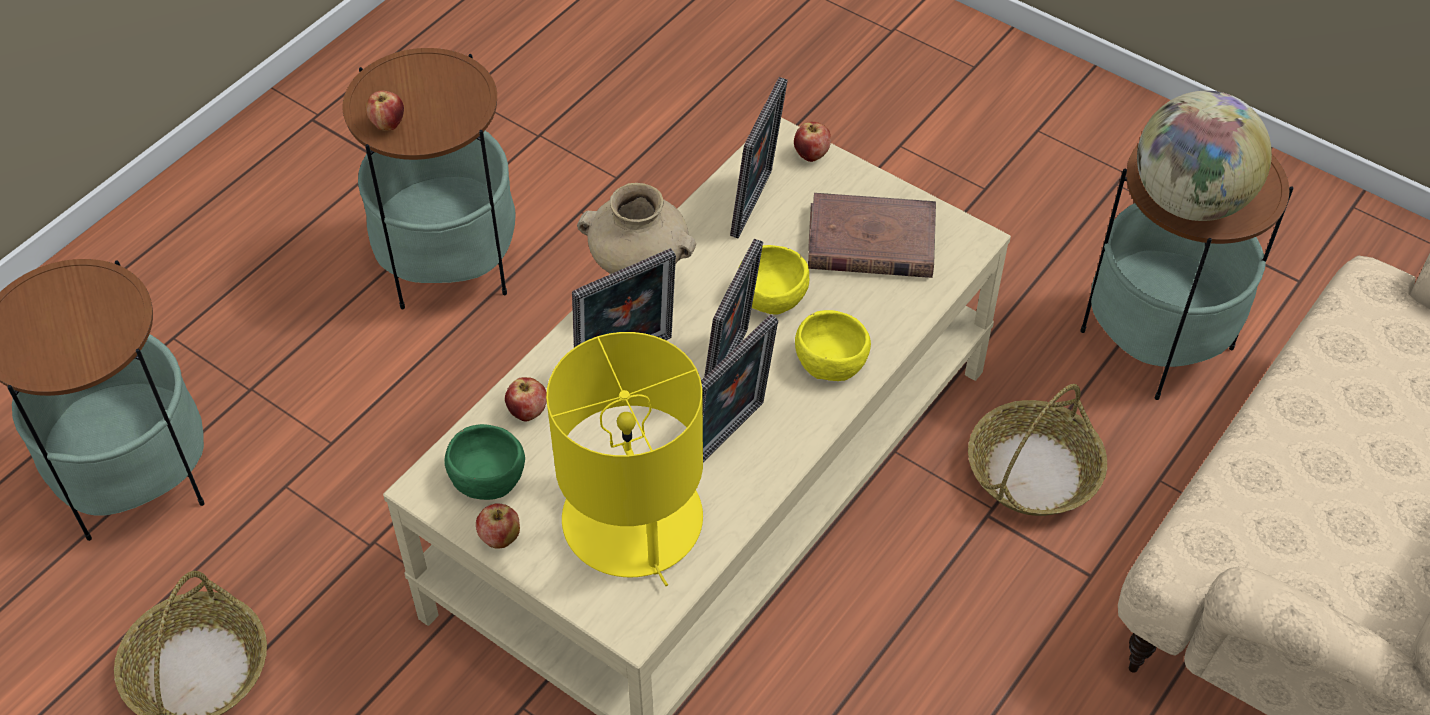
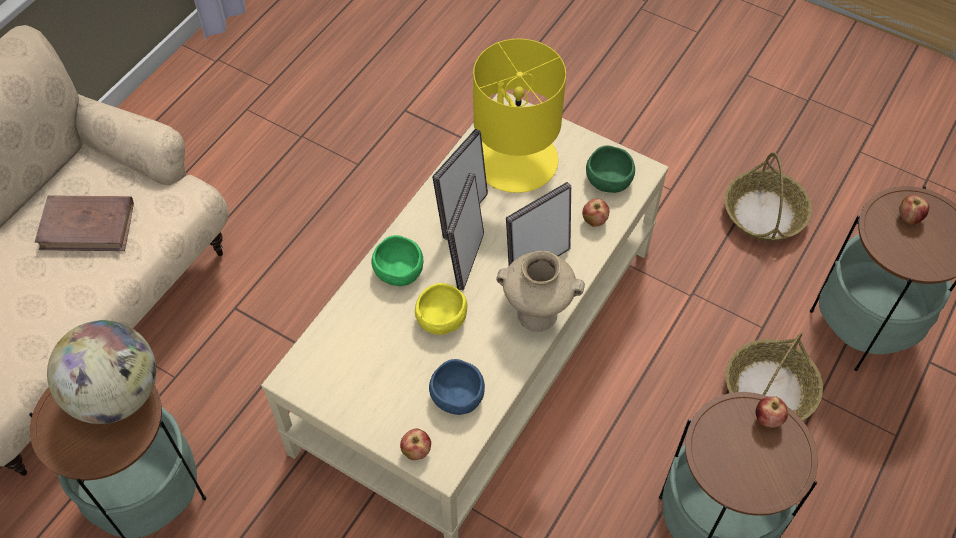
camera: 175 degrees right, 5 degrees up
apple [476,503,520,549] -> apple moved to [899,195,929,224]
picture frame [730,77,788,238] -> blue bowl [429,359,485,415]
yellow bowl [795,310,871,381] -> green bowl [371,235,423,286]
brown book [808,193,936,278] -> brown book moved to [35,195,134,251]
basket [968,384,1107,516] -> basket moved to [726,333,823,420]

